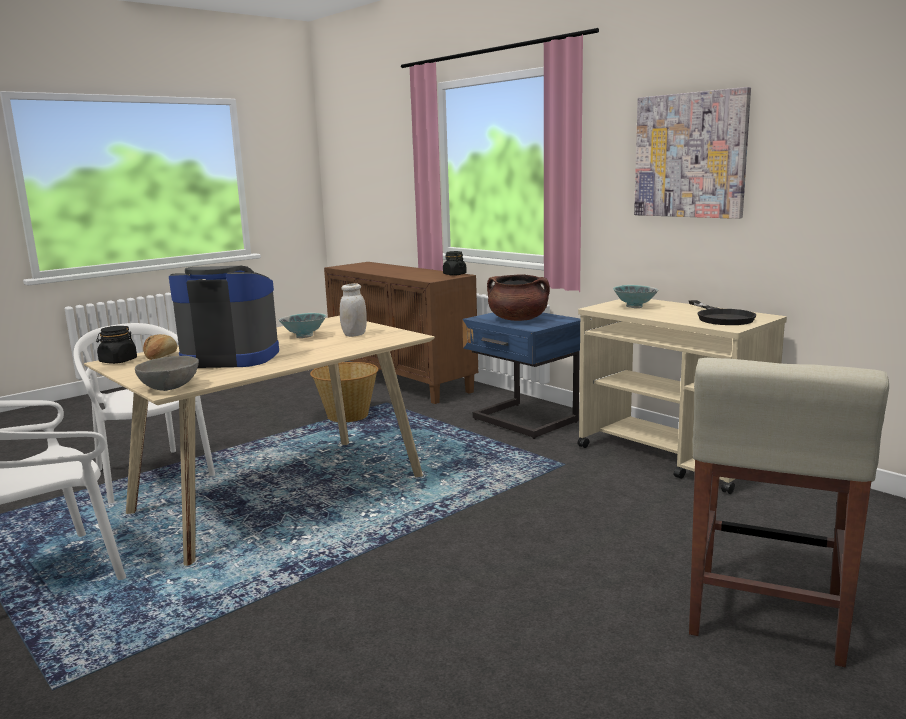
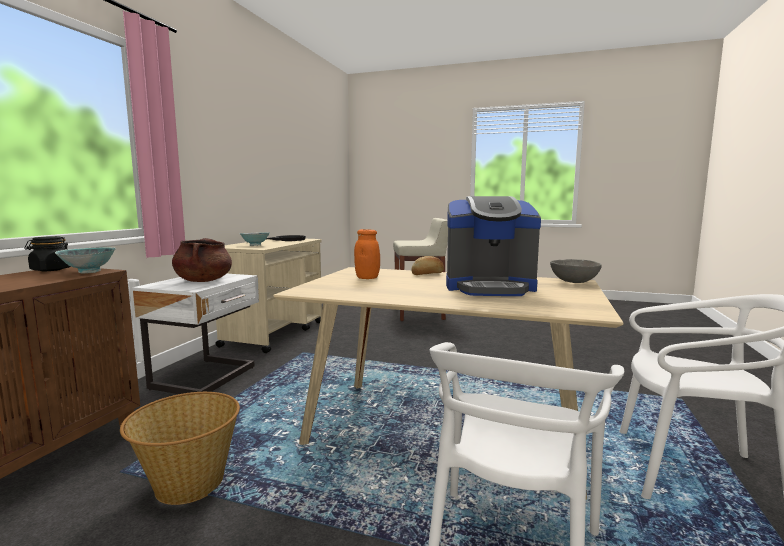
camera: 120 degrees left, 5 degrees down
black jar [96,326,137,364] -> none
bread [143,334,177,360] -> bread moved to [411,256,444,275]
coffee machine [169,266,279,368] -> coffee machine turned 60 degrees counterclockwise [446,196,541,296]
bowl [279,313,326,338] -> bowl moved to [55,247,116,273]
white jar [340,283,367,337] -> orange jar [354,229,380,279]
blue nightstand [462,313,580,439] -> white nightstand [132,274,259,394]
picture [634,87,751,219] -> none

